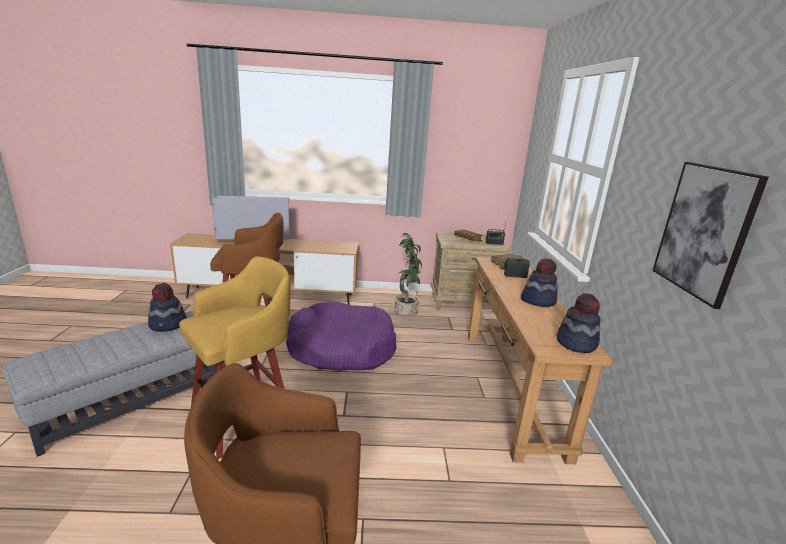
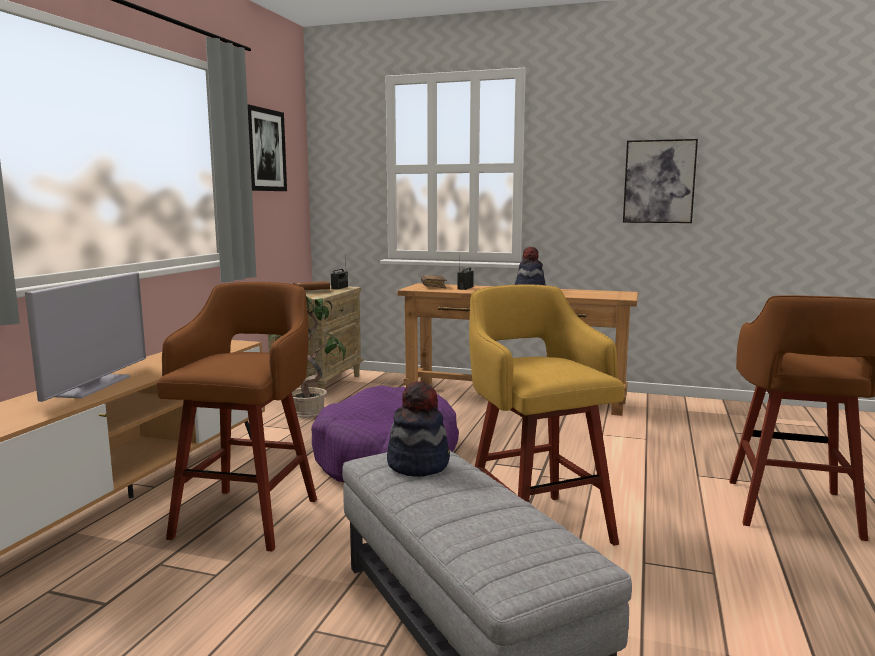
camera: 70 degrees left, 10 degrees down
hat [557,293,601,353] -> none
none -> picture [248,104,287,191]

